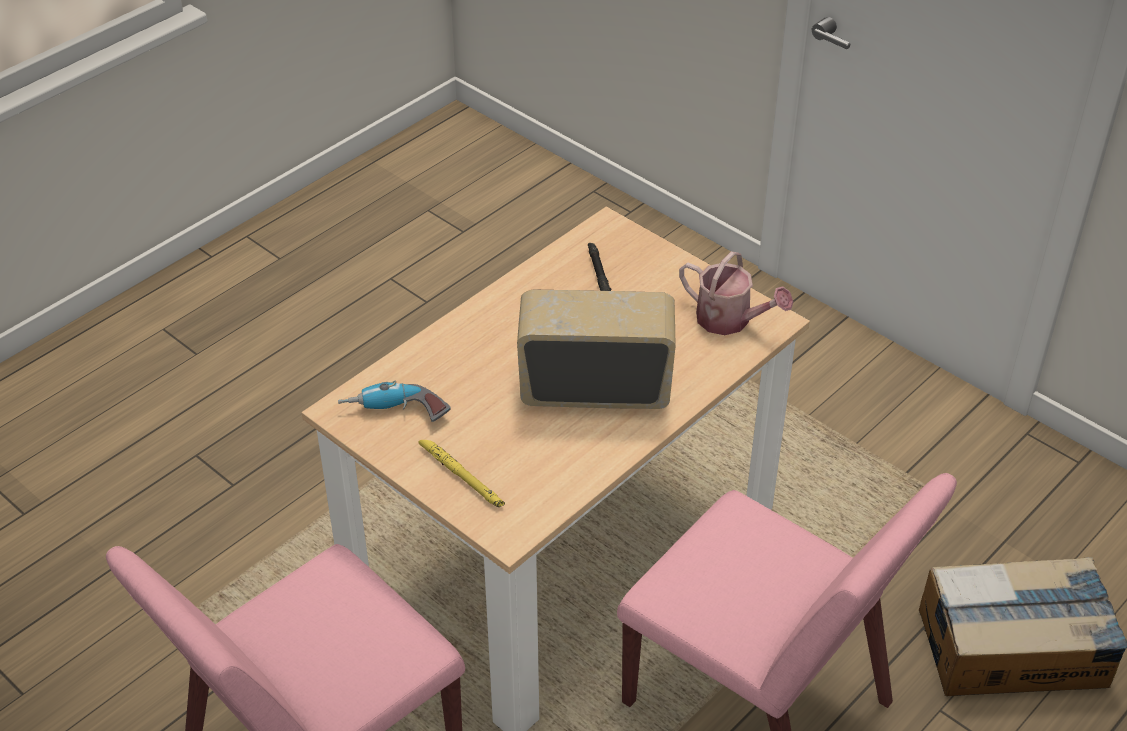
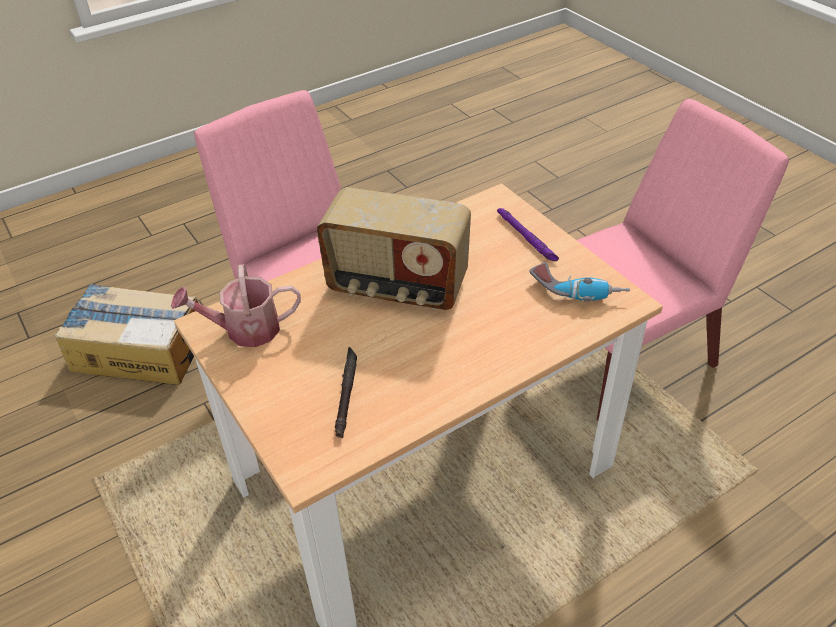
camera: 165 degrees left, 0 degrees up
yellow flashlight [418,440,505,507] -> purple flashlight [497,208,559,261]
watering can [679,251,793,335] -> watering can turned 60 degrees counterclockwise [171,264,301,347]

